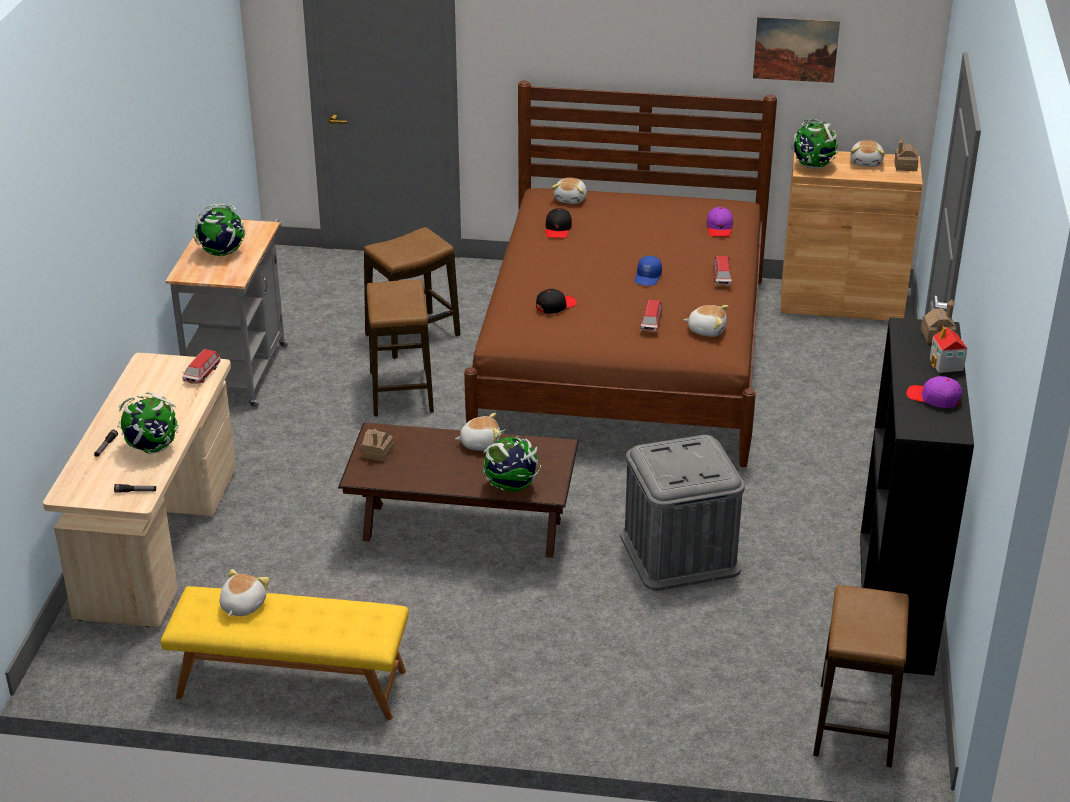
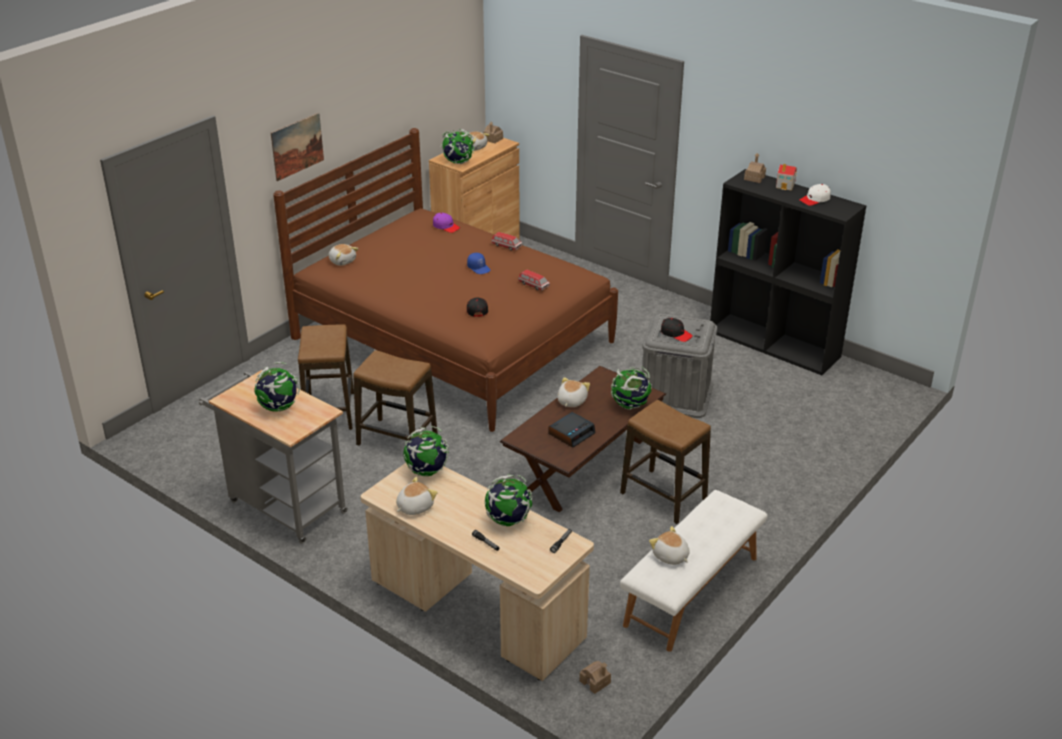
camera: 60 degrees left, 0 degrees up
yellow bench [160,586,409,720] -> white bench [620,490,767,652]
toy car [182,349,221,384] -> globe [403,426,449,476]
toy house [360,428,394,462] -> toy house moved to [580,661,611,694]
black cap [546,208,572,238] -> black cap moved to [661,318,693,342]
plush toy [683,305,729,337] -> plush toy moved to [396,477,438,515]
picture [753,16,840,83] -> picture moved to [271,113,324,181]
stool [813,585,909,767] -> stool moved to [620,400,711,524]
purple cap [906,376,962,408] -> white cap [800,184,831,206]
none -> alarm clock [548,412,596,448]

